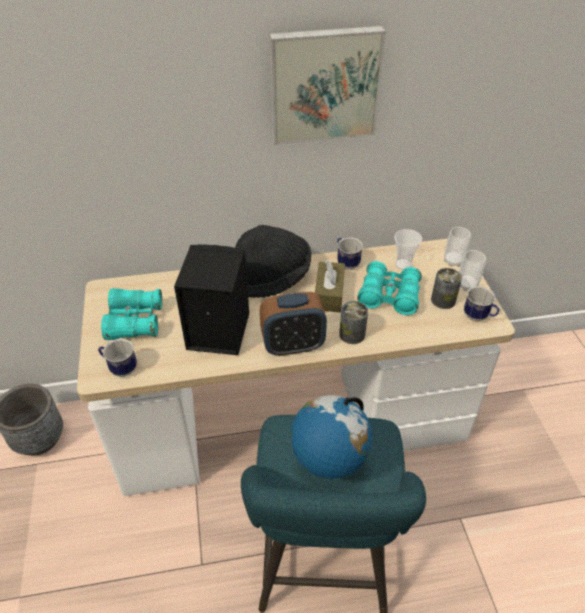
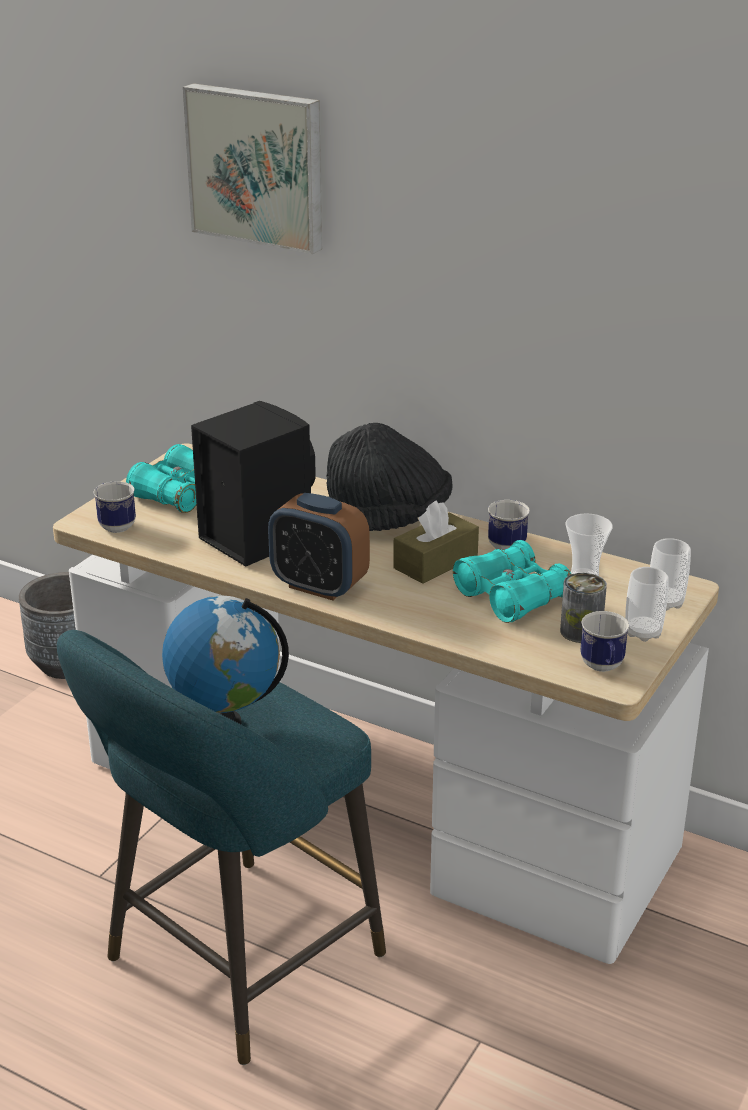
camera: 40 degrees right, 15 degrees down
picture [269,26,386,145] -> picture moved to [183,83,322,254]
can [339,301,368,344] -> none

